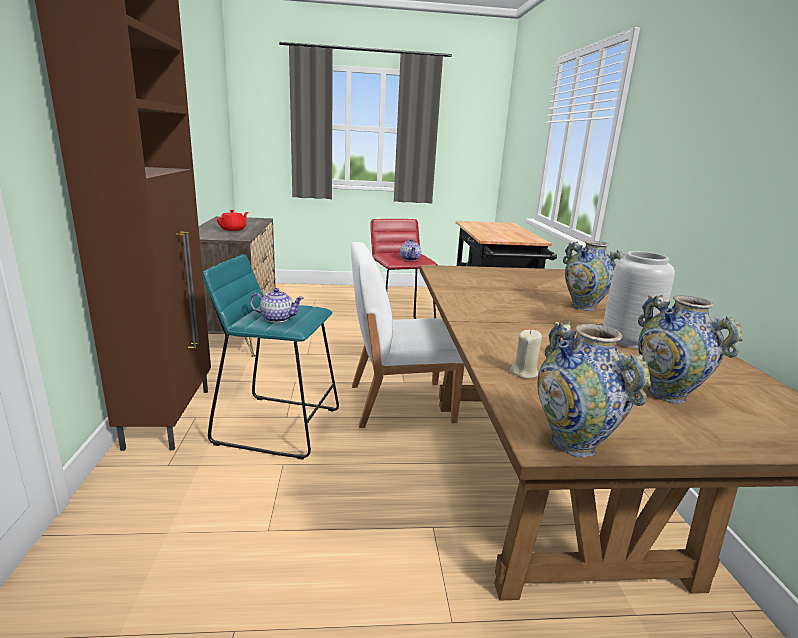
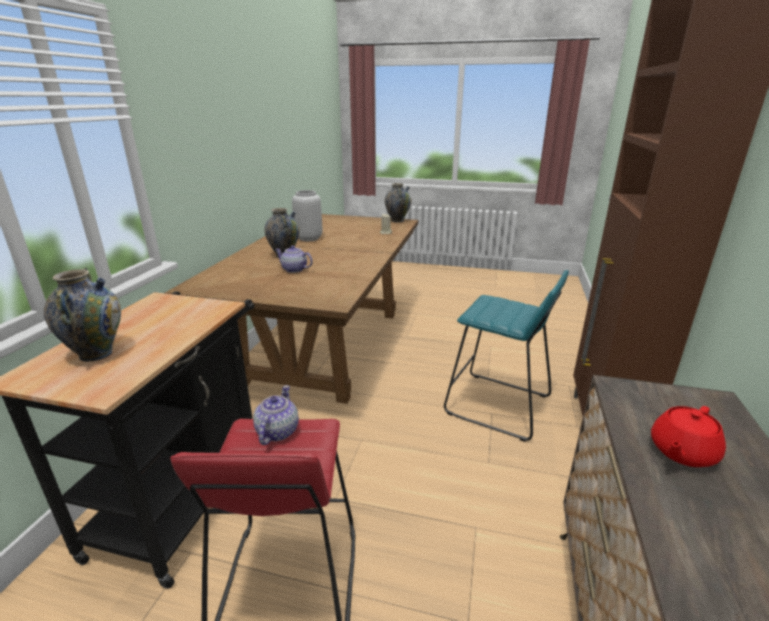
camera: 160 degrees left, 5 degrees up
teapot [250,288,304,323] -> teapot moved to [275,245,313,273]
white chair [351,242,464,428] -> none
vase [638,294,743,404] -> vase moved to [44,268,121,362]

